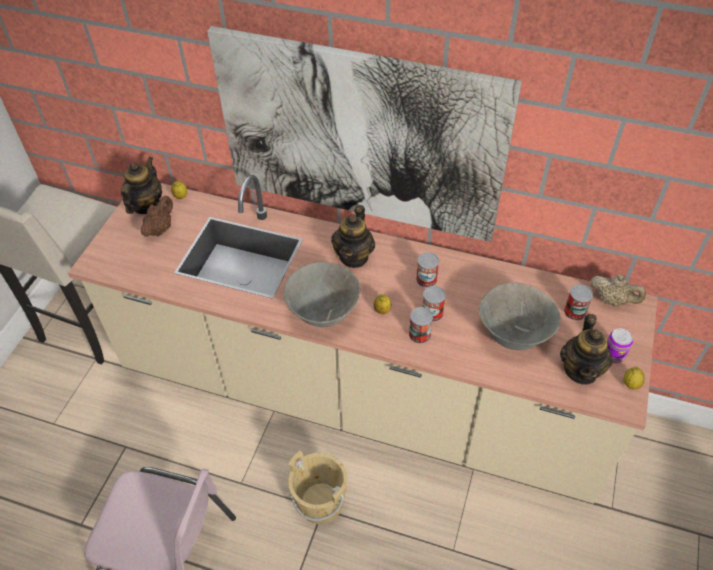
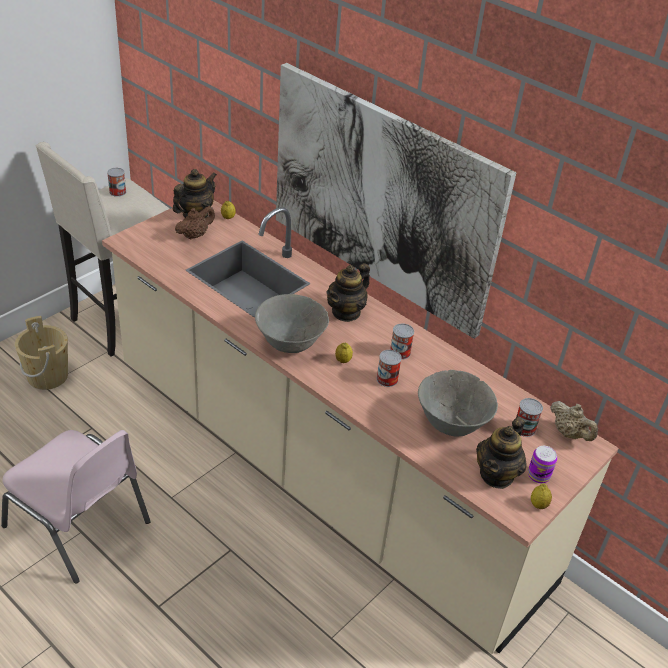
camera: 20 degrees right, 10 degrees down
beige bucket [288,450,348,524] -> beige bucket moved to [15,316,68,390]
can [409,307,433,344] -> can moved to [107,168,126,197]

